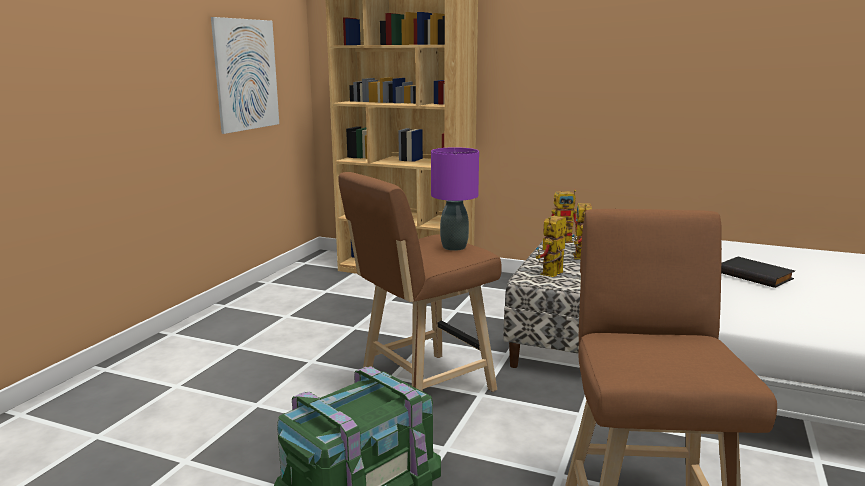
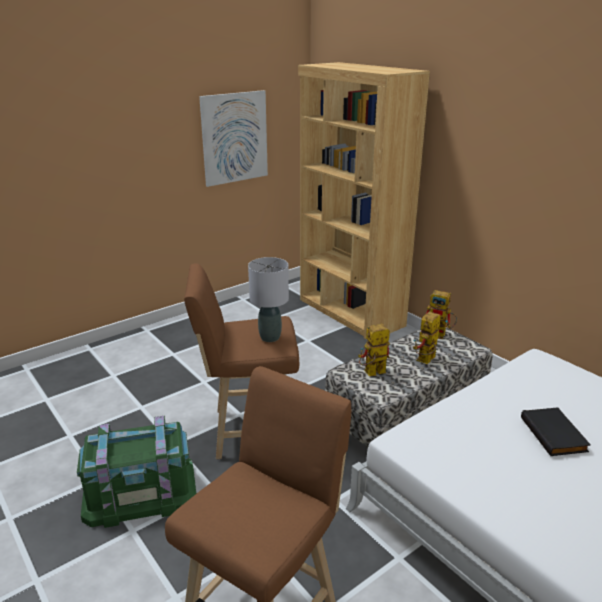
camera: 30 degrees right, 10 degrees up
purple table lamp [431,147,479,251] -> grey table lamp [248,257,289,342]

